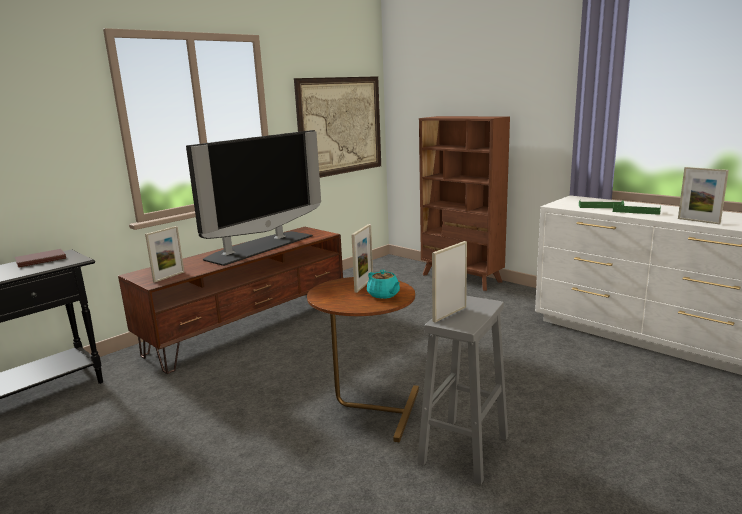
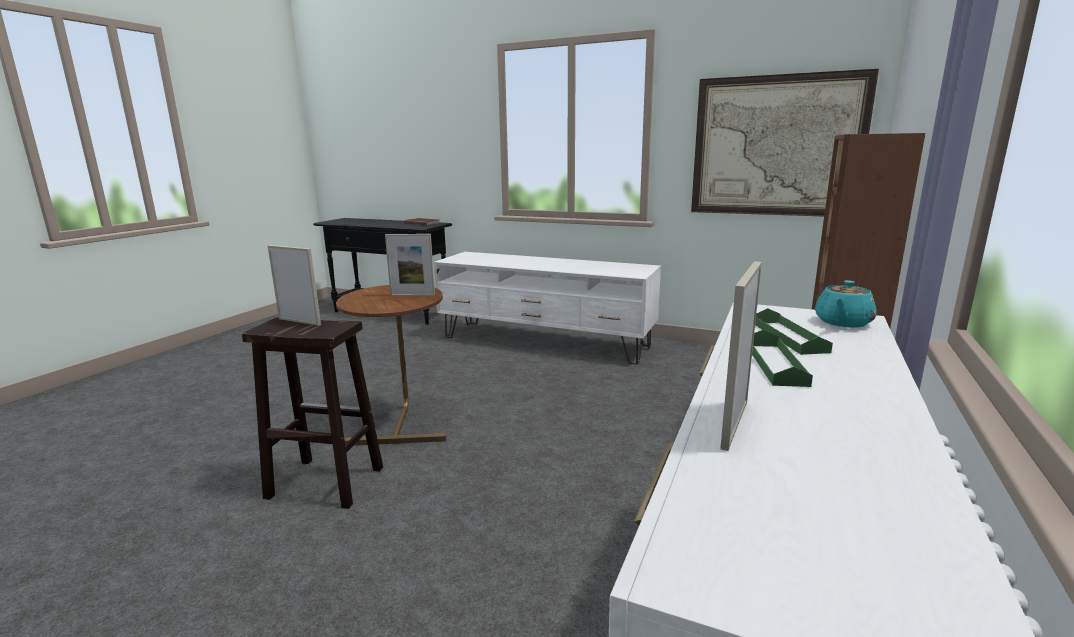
camera: 70 degrees right, 0 degrees up
brown tv stand [118,227,343,374] -> white tv stand [434,252,661,365]
picture frame [145,226,184,283] -> none
television [186,130,321,266] -> none
turquoise teapot [367,270,400,299] -> turquoise teapot moved to [815,280,877,327]
grey stool [417,296,508,485] -> brown stool [242,317,383,509]

